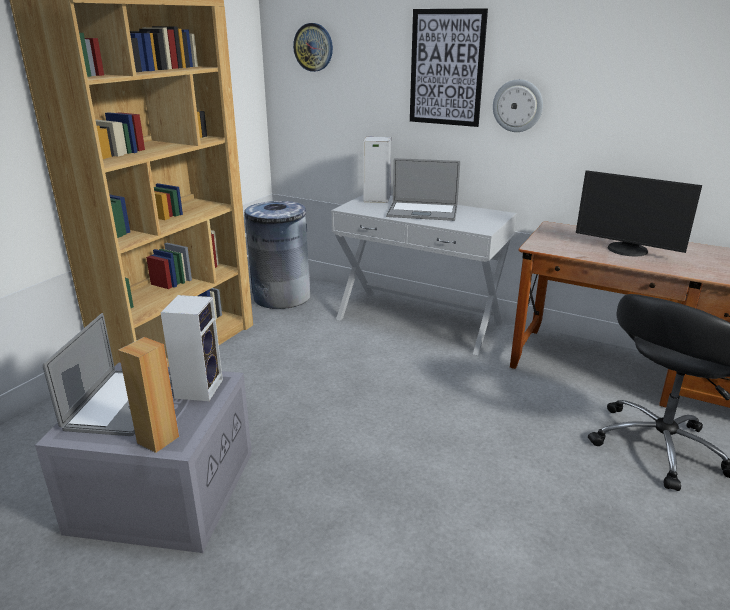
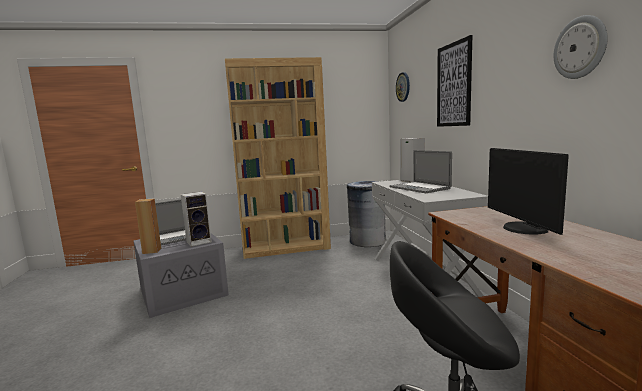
camera: 50 degrees right, 15 degrees down
wall clock [493,79,543,132] -> wall clock moved to [554,15,608,79]

